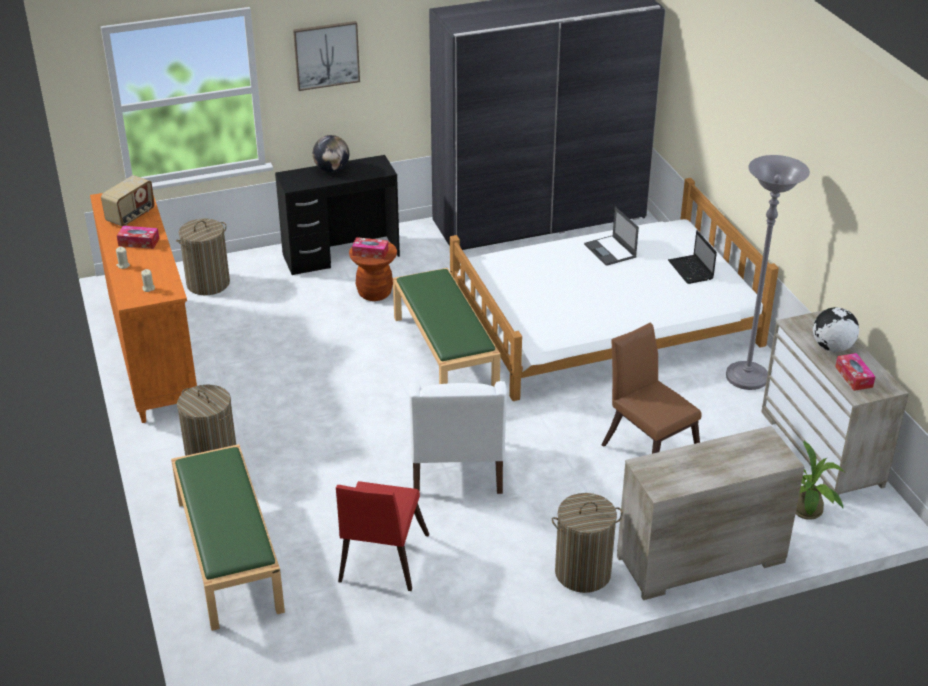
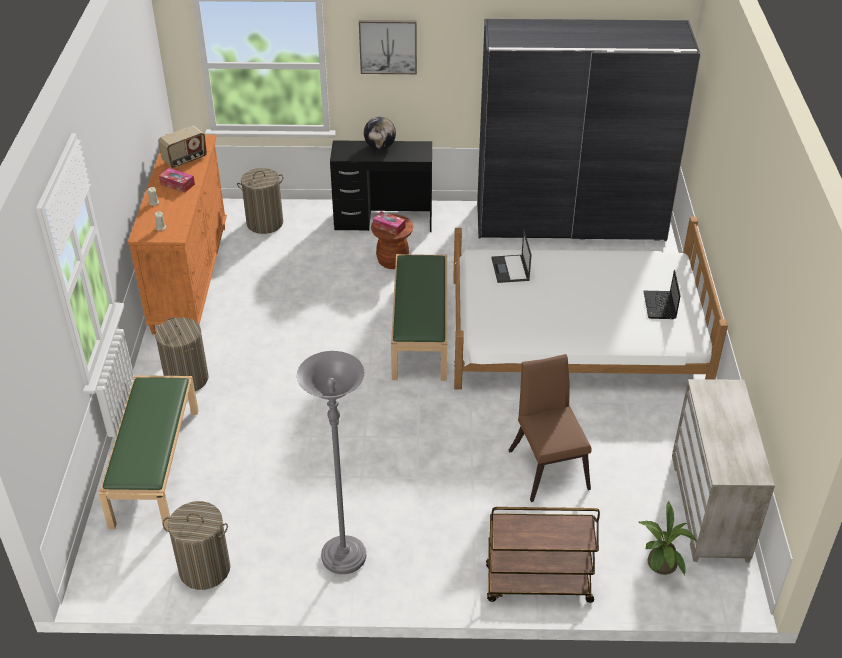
camera: 20 degrees right, 5 degrees up
red chair [336,481,429,591] -> none
white armchair [409,381,507,494] -> none
laundry basket [552,493,623,593] -> laundry basket moved to [162,501,230,590]
laptop [584,207,639,266] -> laptop moved to [491,230,531,283]
beige dresser [617,426,804,600] -> brown cart [486,507,600,603]
grey floor lamp [726,155,810,390] -> grey floor lamp moved to [297,351,366,574]
globe [813,307,859,352] -> none
tissue box [835,353,875,391] -> none

